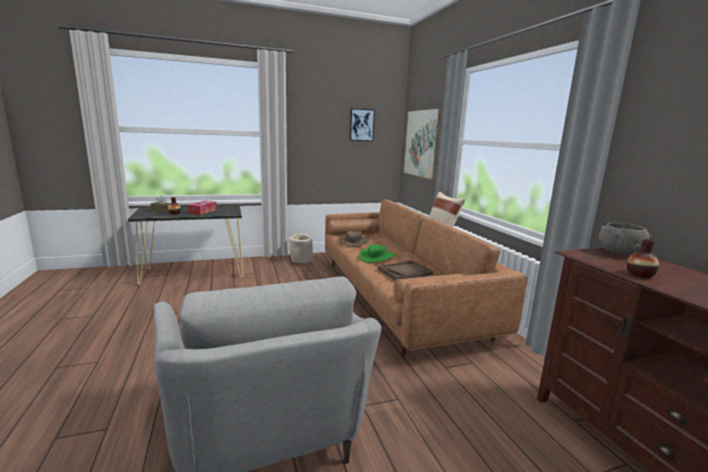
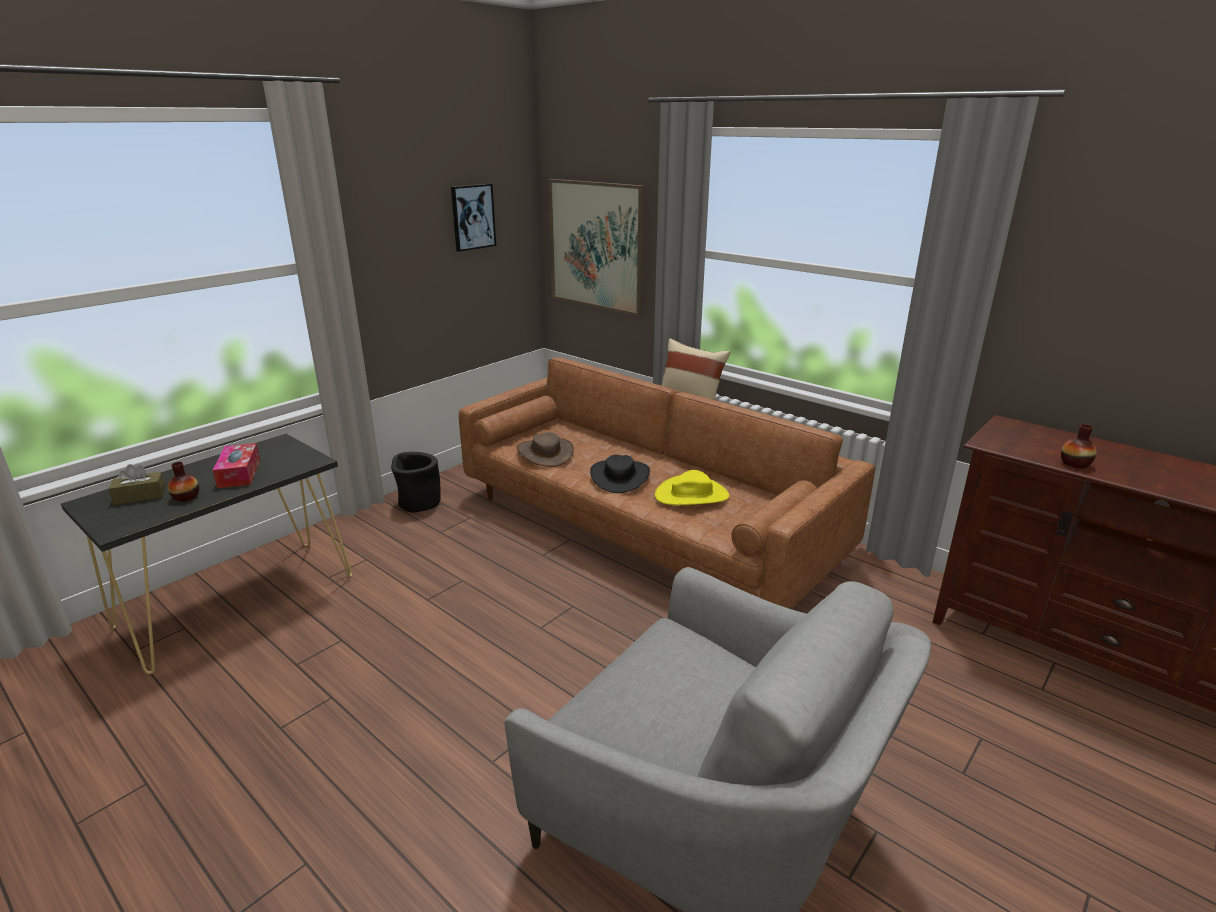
camera: 30 degrees left, 10 degrees up
beige planter [289,233,313,263] -> black planter [391,452,441,513]
green hat [359,244,396,263] -> black hat [590,455,650,493]
brown tray [378,260,433,281] -> yellow hat [655,470,729,505]
grey bowl [599,223,652,256] -> none

